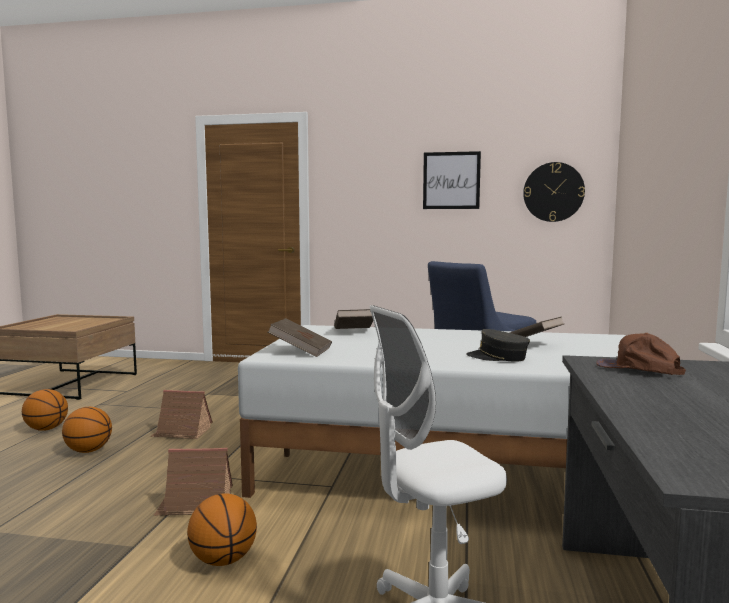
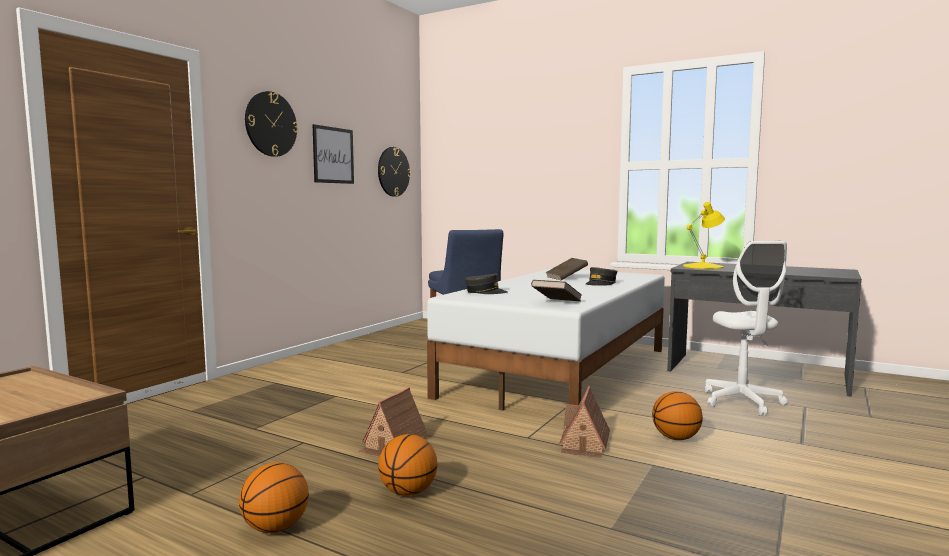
camera: 70 degrees left, 0 degrees up
brown book [334,309,373,329] -> grey cap [465,273,508,294]
brown cap [596,333,686,375] -> yellow table lamp [683,202,725,269]
none -> wall clock [245,91,298,157]

